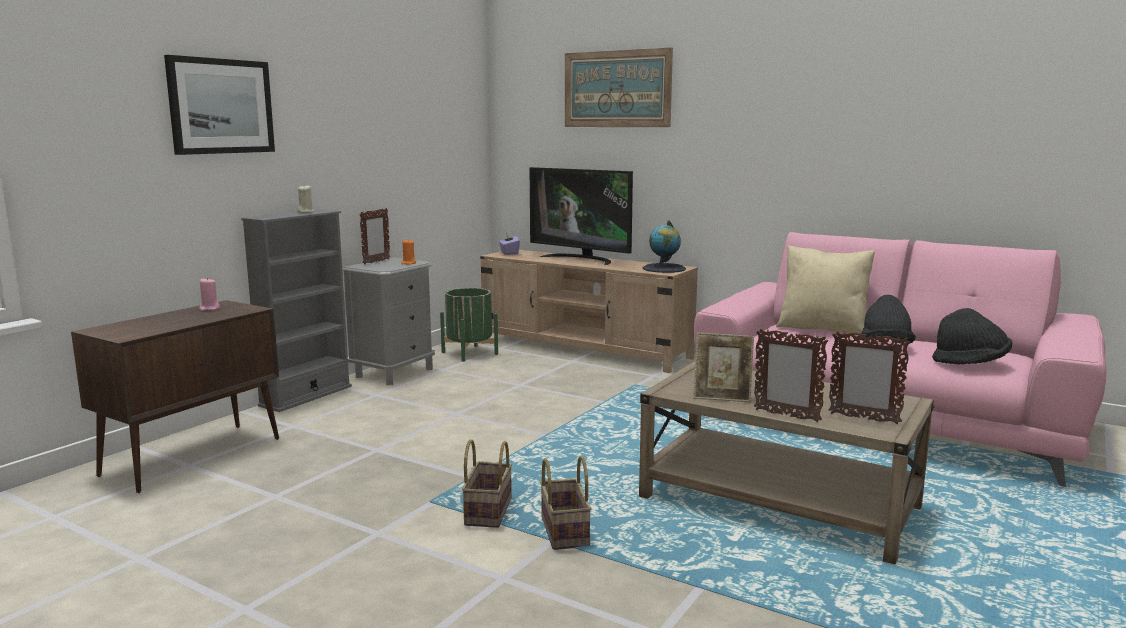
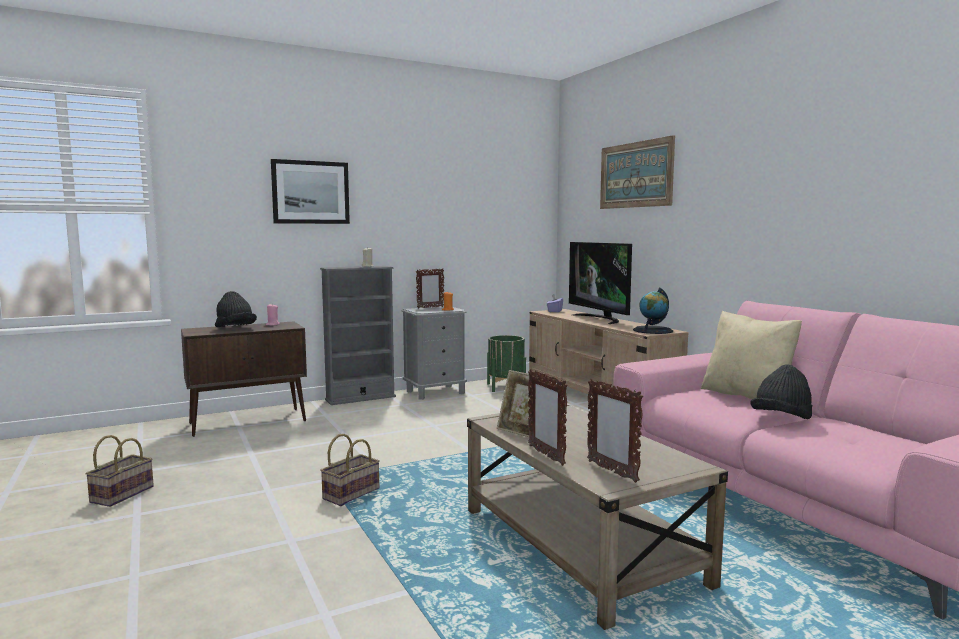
camera: 30 degrees right, 5 degrees down
basket [540,455,592,550] -> basket moved to [86,435,154,507]
black hat [932,308,1012,365] -> black hat moved to [215,291,257,327]

